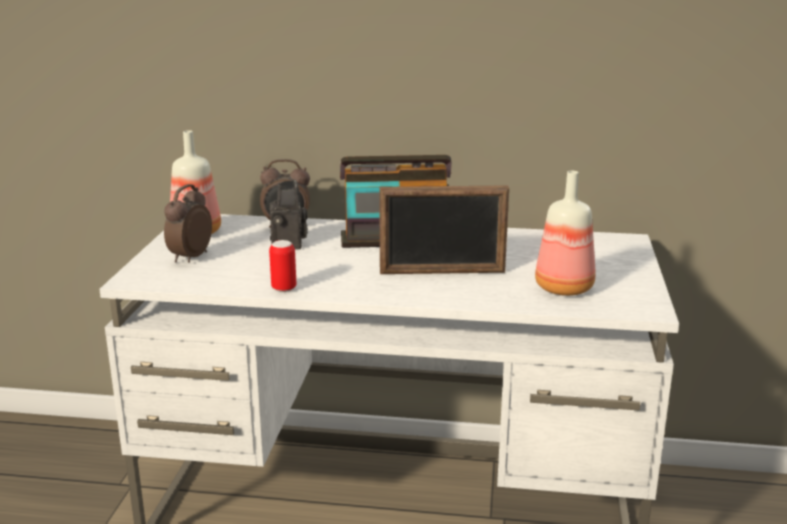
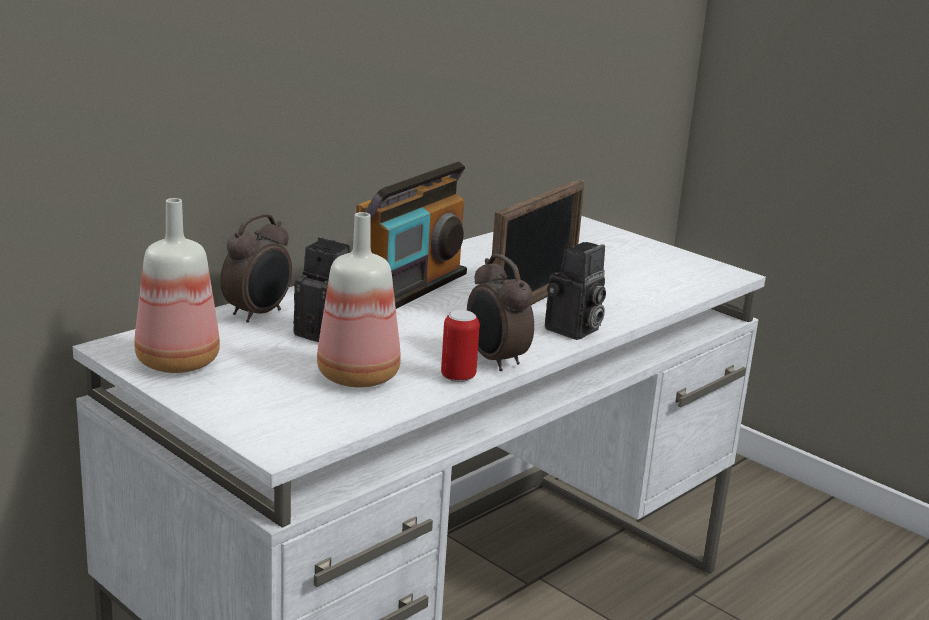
camera: 55 degrees left, 0 degrees up
alarm clock [164,184,212,263] -> alarm clock moved to [467,254,534,371]
bottle [535,171,595,296] -> bottle moved to [317,212,401,387]
none -> camera [545,242,606,340]

